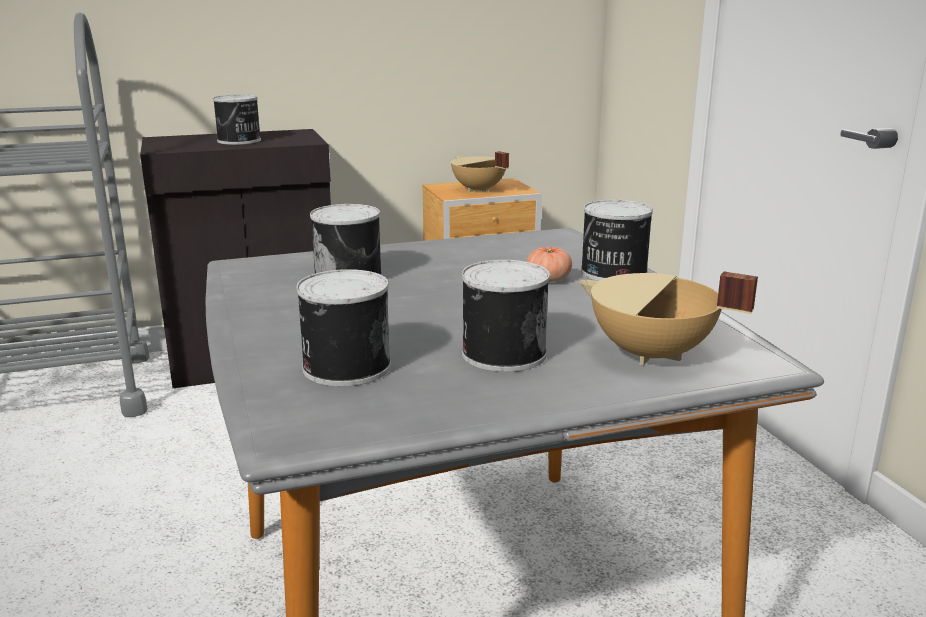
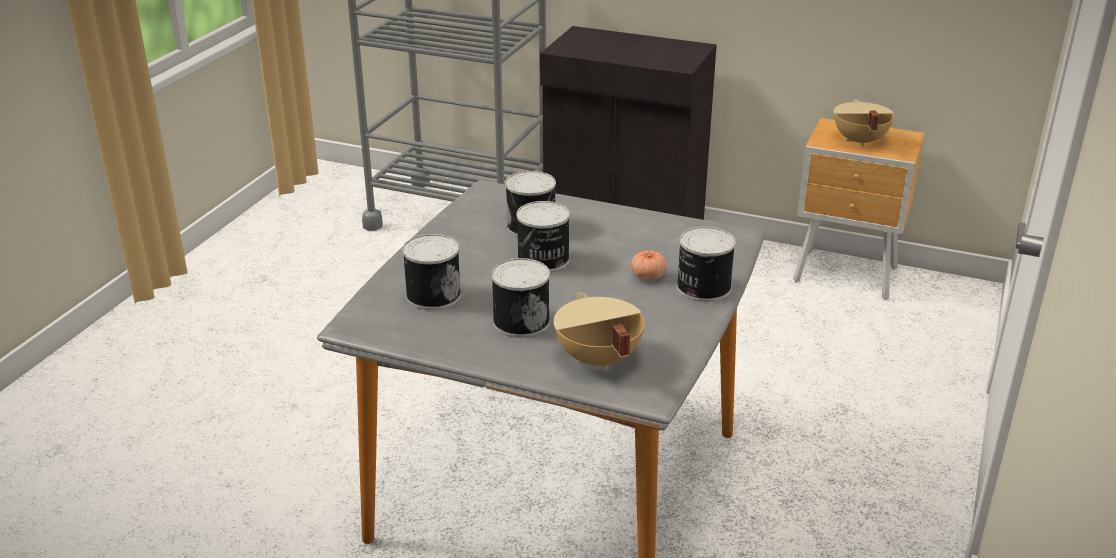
camera: 40 degrees right, 10 degrees up
can [213,95,261,145] -> can moved to [516,201,570,272]

